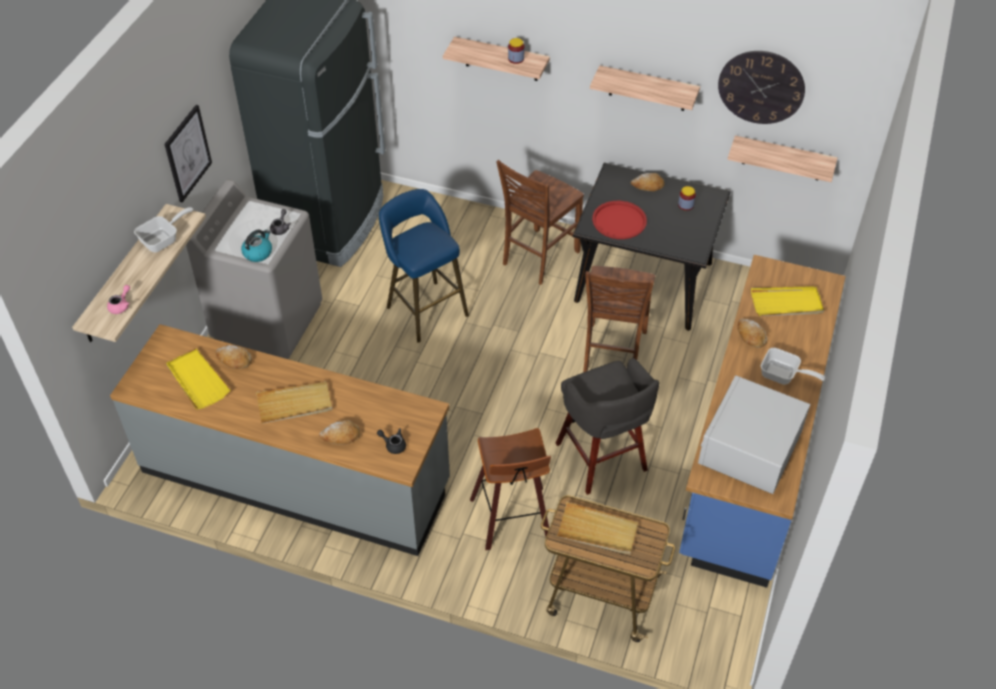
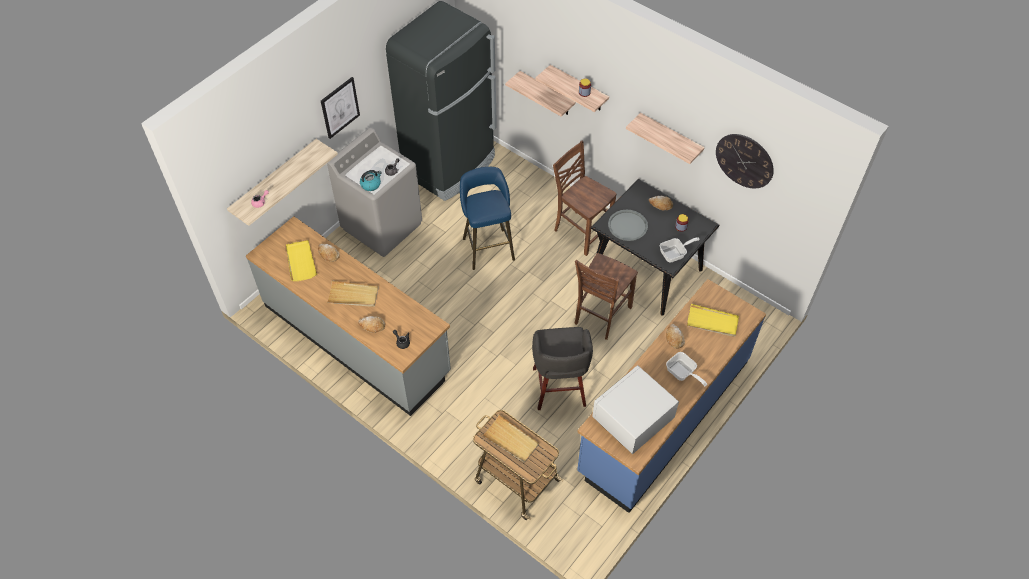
camera: 20 degrees right, 5 degrees up
frying pan [134,207,193,252] -> frying pan moved to [660,237,700,263]
stool [470,428,551,550] -> none
brown chair [496,160,584,285] -> brown chair turned 75 degrees clockwise [553,141,617,256]
red tray [592,201,647,239] -> grey tray [608,210,648,241]
shelf [727,136,838,182] -> shelf moved to [505,71,576,117]

